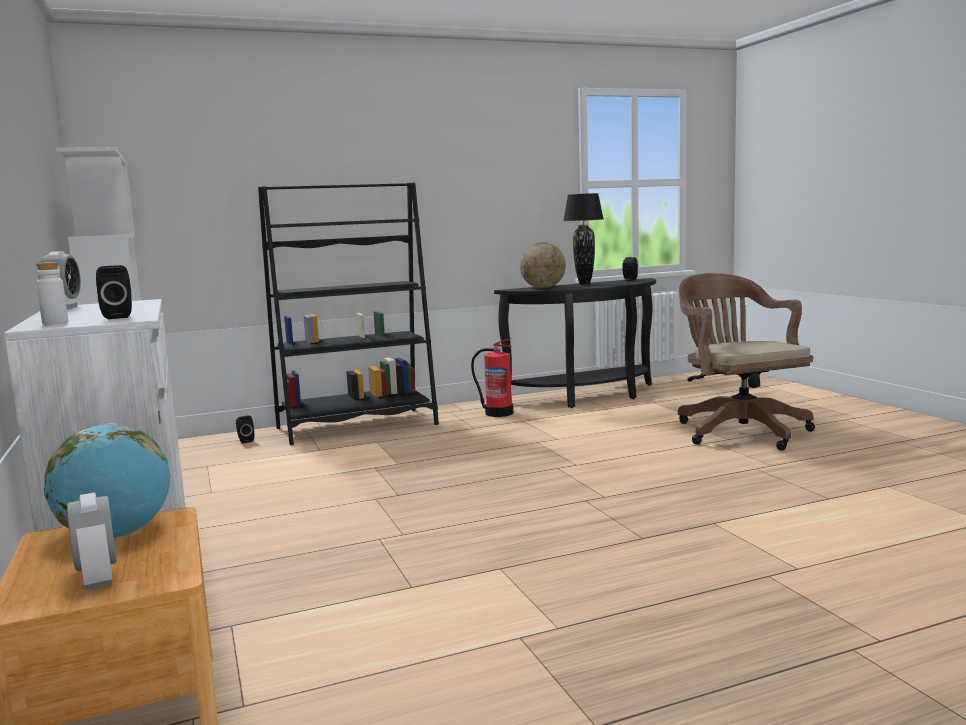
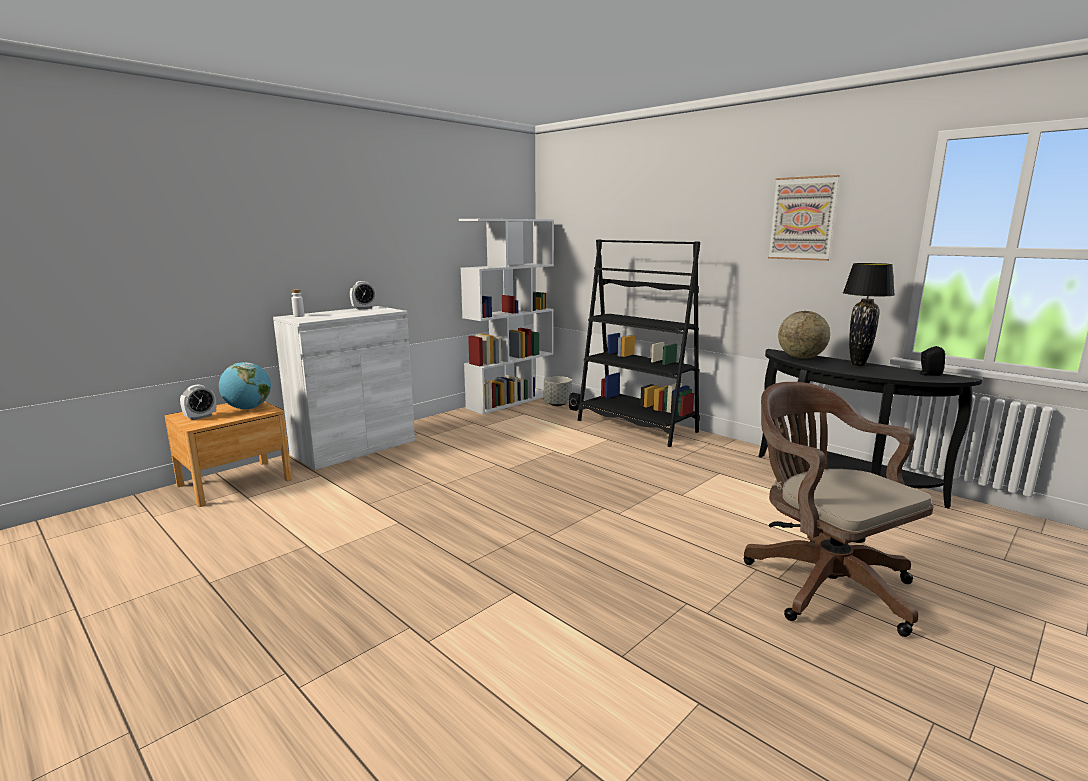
camera: 65 degrees right, 5 degrees up
black speaker [96,265,132,319] -> none
fire extinguisher [471,338,513,417] -> none
brown office chair [678,273,815,451] -> brown office chair turned 75 degrees counterclockwise [743,382,933,637]
none -> grey planter [544,376,571,406]
none -> picture [768,175,840,261]

